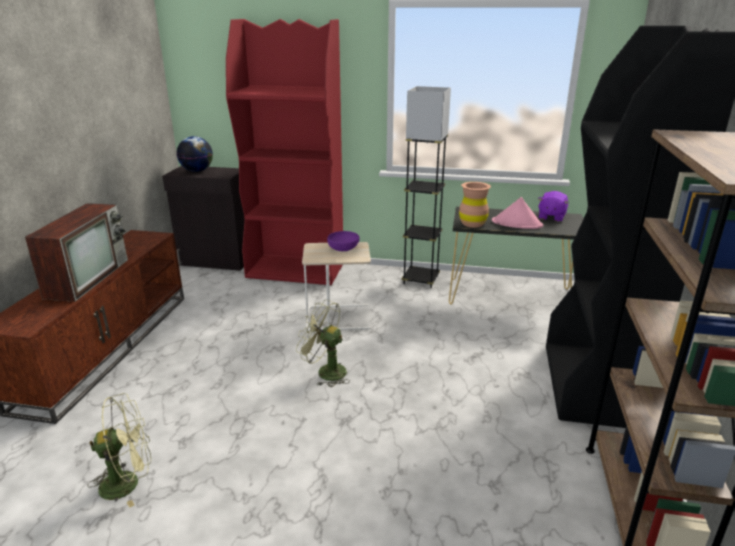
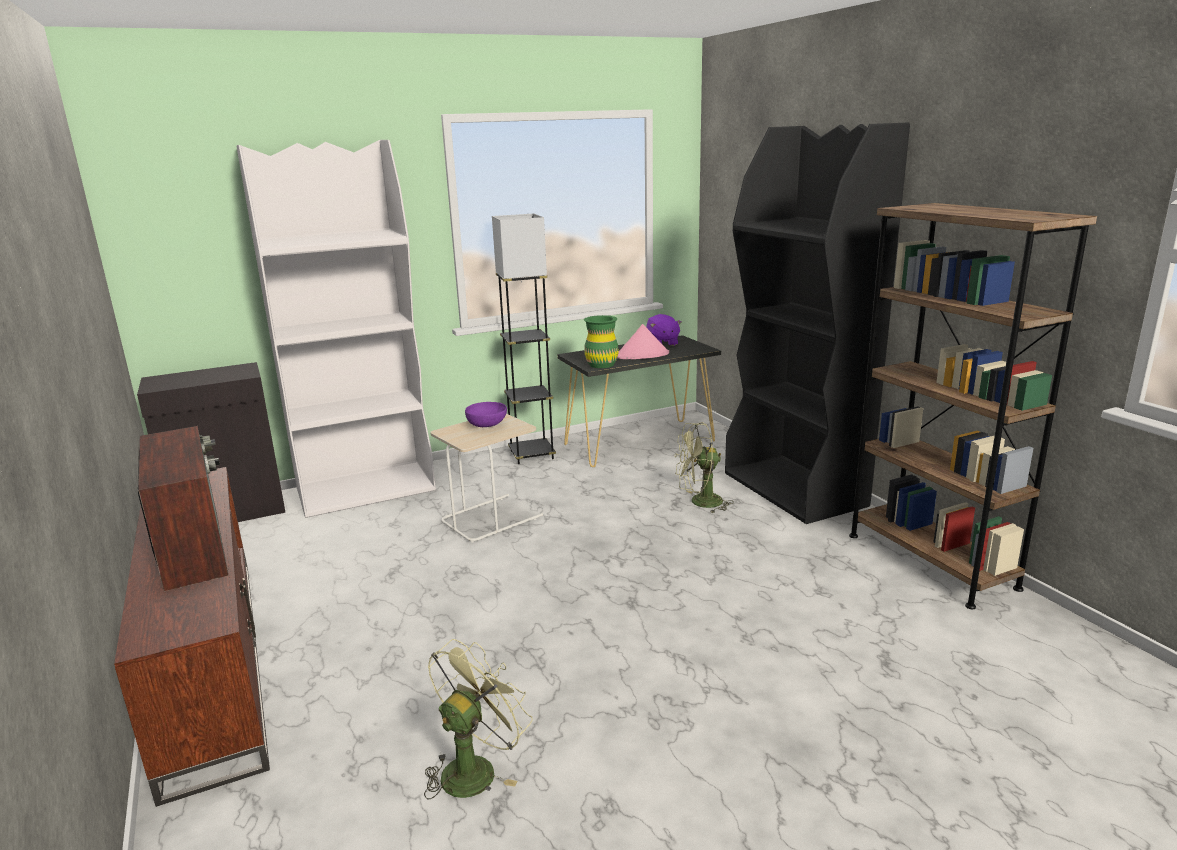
camera: 35 degrees left, 5 degrees down
globe [177,136,213,172] -> none
red bookcase [226,19,343,285] -> white bookcase [237,140,436,518]
green fan [296,300,350,387] -> green fan moved to [675,422,734,514]
brown vase [459,182,491,228] -> green vase [584,315,619,368]

